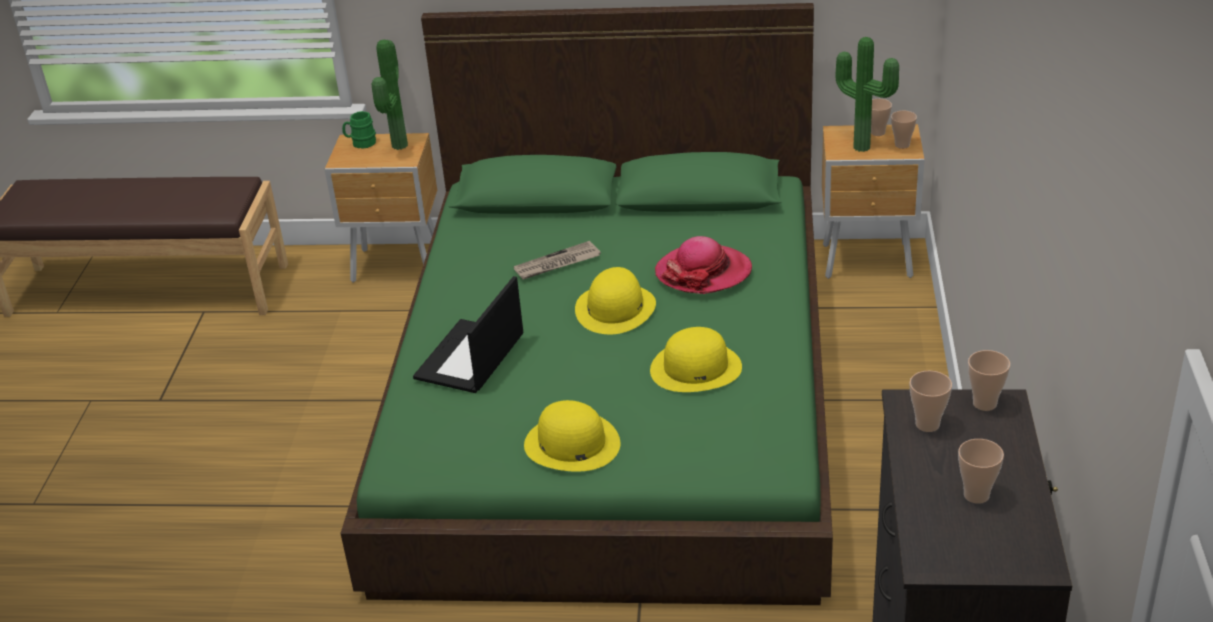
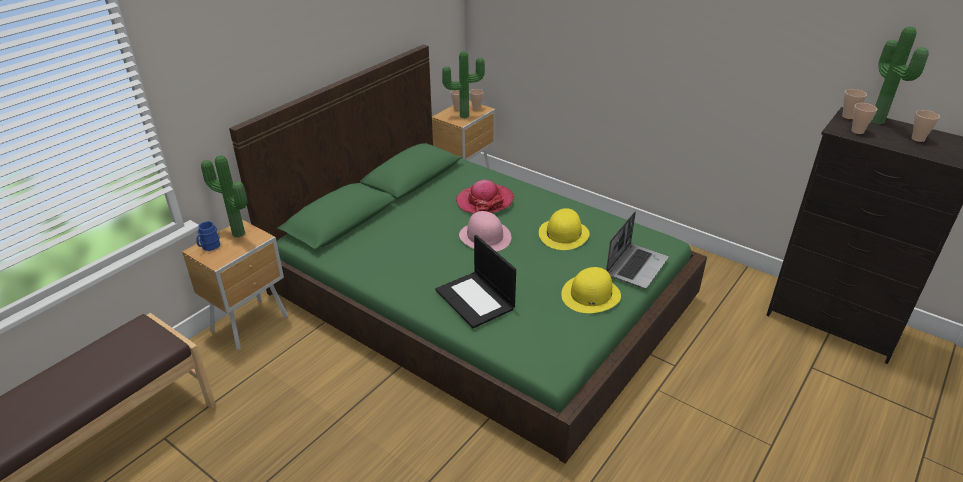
camera: 60 degrees left, 0 degrees up
green mug [342,111,376,149] -> blue mug [196,221,220,251]
newspaper [514,241,601,280] -> none
yellow hat [575,267,656,334] -> pink hat [459,211,511,252]
none -> laptop [606,211,669,289]
none -> potted plant [872,26,929,124]

